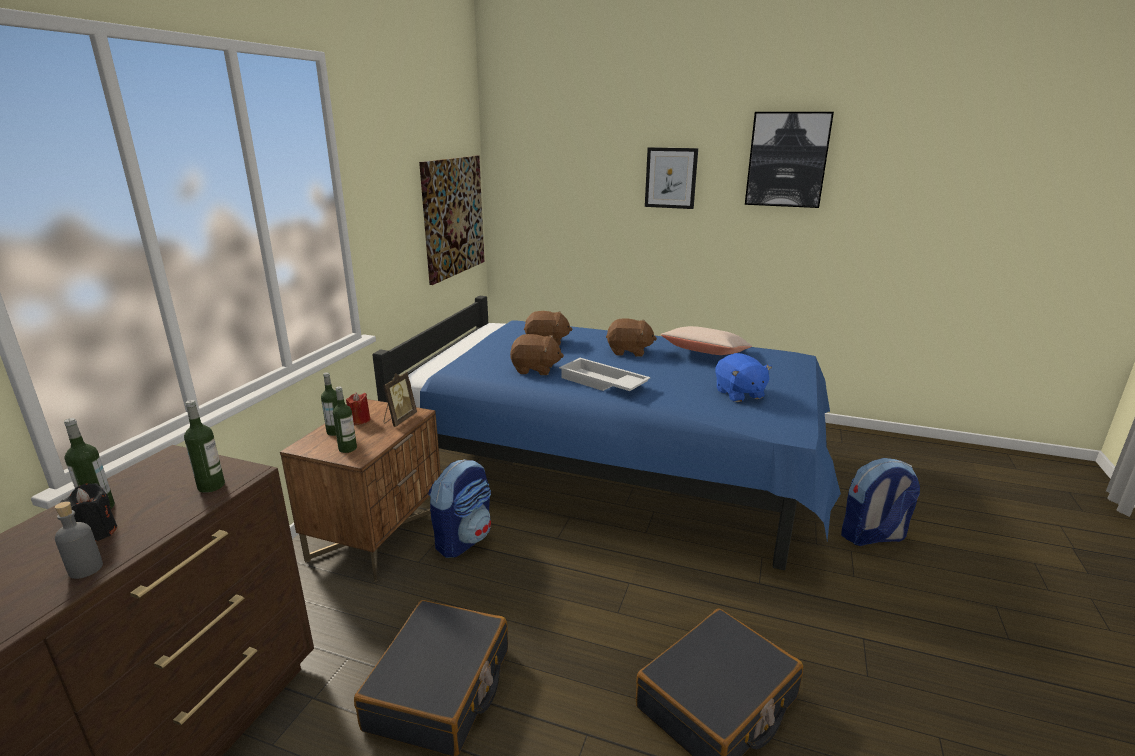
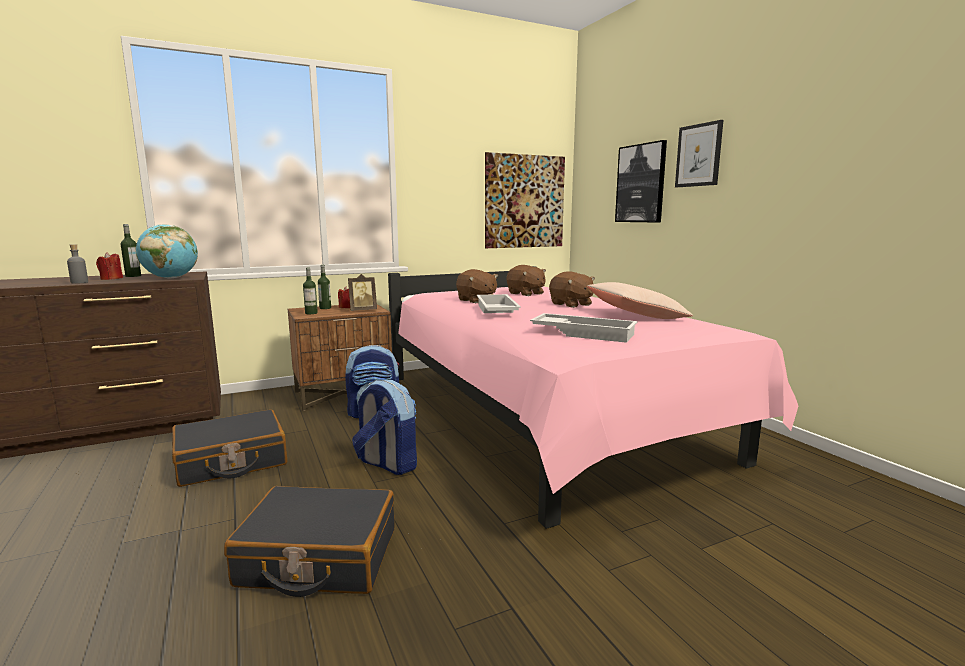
camera: 45 degrees right, 10 degrees down
black candle [60,483,117,541] -> red candle [96,252,123,280]
bottle [184,400,225,493] -> globe [136,224,198,279]
blue bed [372,295,841,570] -> pink bed [388,266,798,529]
blue plush toy [715,353,772,402] -> white tray [530,313,638,343]
picture [745,112,834,208] -> picture moved to [615,140,667,222]
backpack [841,458,920,546] -> backpack moved to [352,380,417,475]

